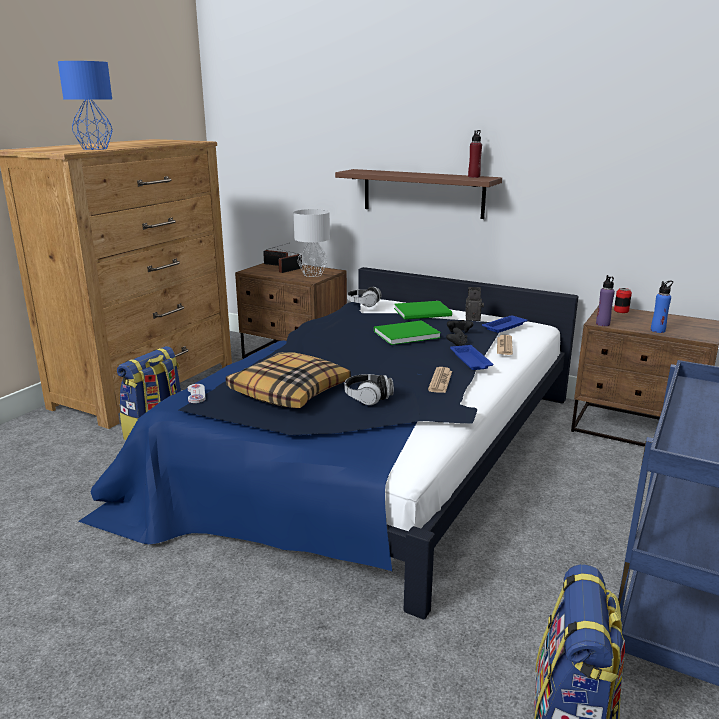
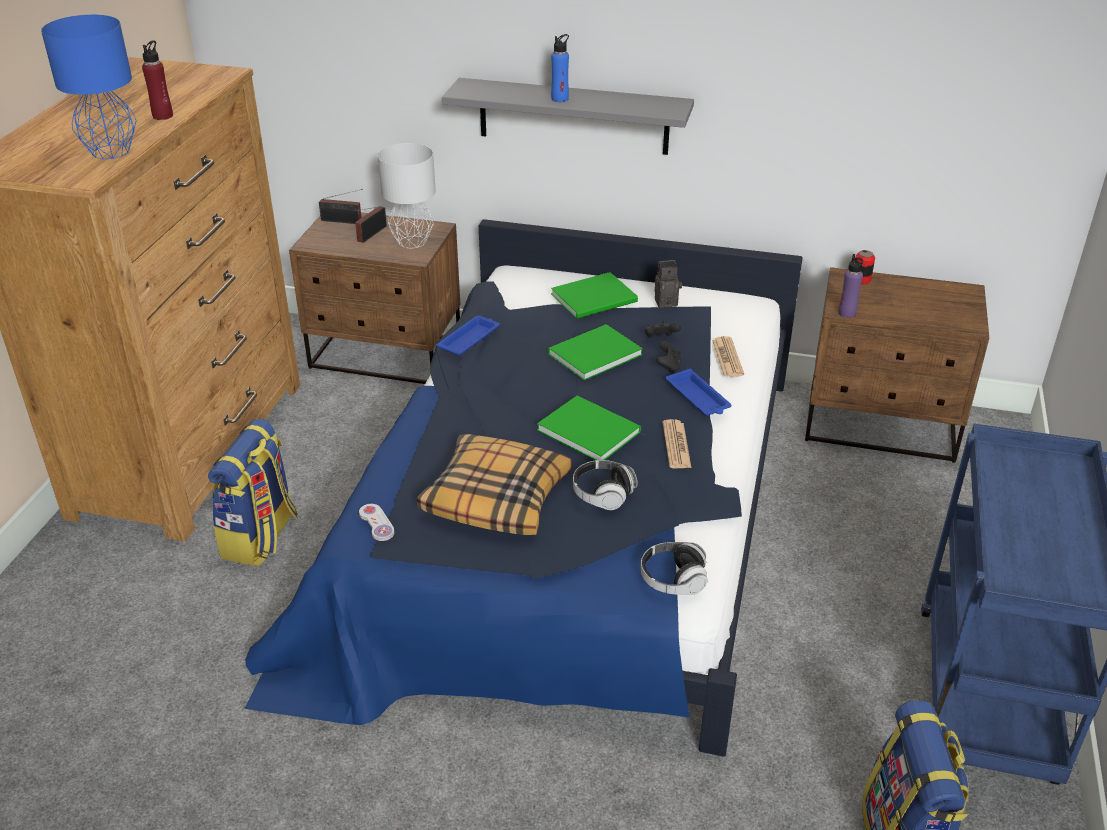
camera: 15 degrees left, 15 degrees up
brown shelf [335,169,502,219] -> grey shelf [442,78,694,155]
headphones [347,287,382,307] -> headphones moved to [640,542,708,595]
red bottle [468,130,482,178] -> red bottle moved to [142,40,173,120]
blue tray [482,316,528,333] -> blue tray moved to [436,316,500,355]
blue bottle [651,281,673,333] -> blue bottle moved to [551,34,569,102]
none -> green book [537,396,641,460]

